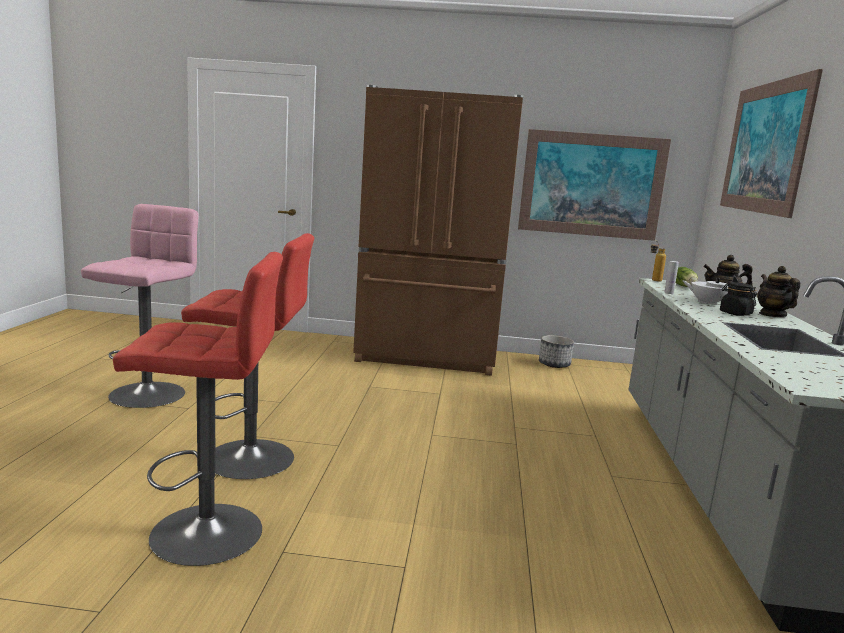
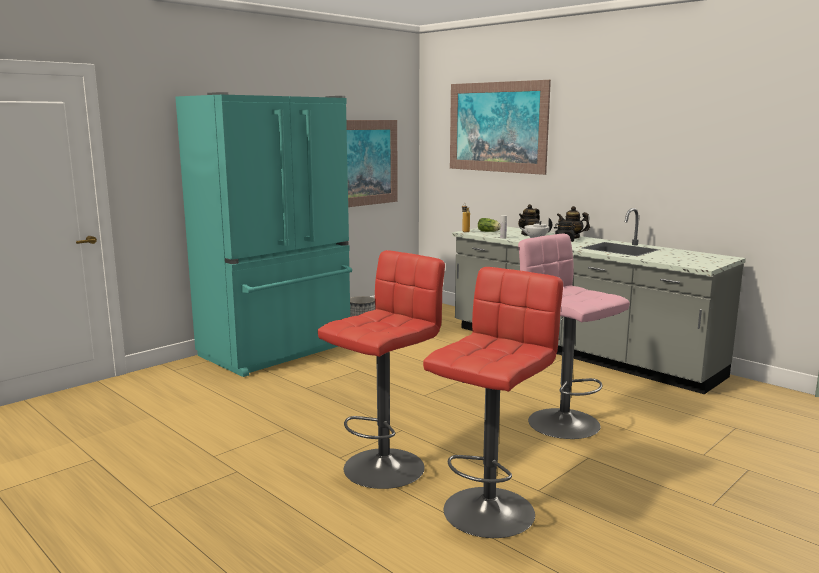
camera: 50 degrees left, 0 degrees up
pink stool [81,204,199,408] -> pink stool moved to [518,234,630,439]
brown fridge [353,85,523,376] -> turquoise fridge [175,92,352,377]

